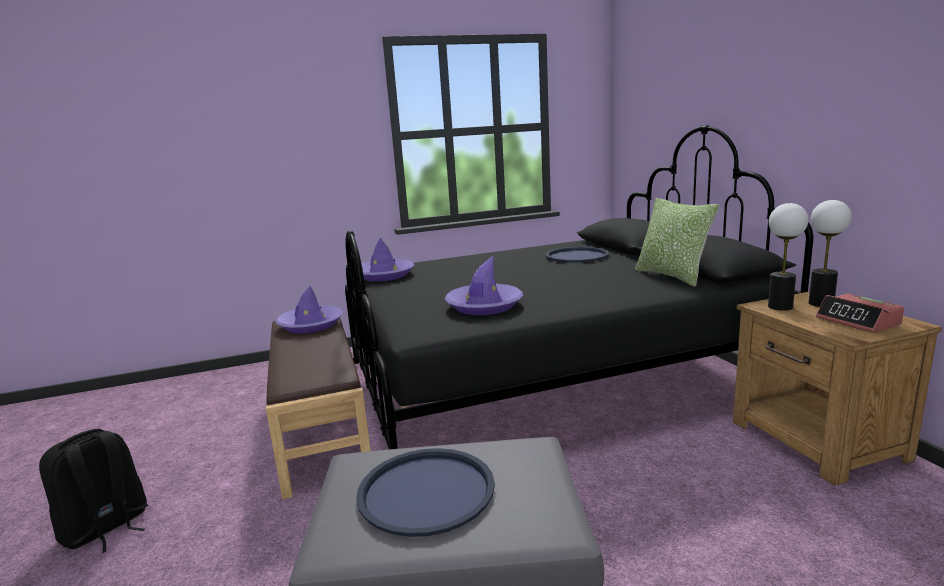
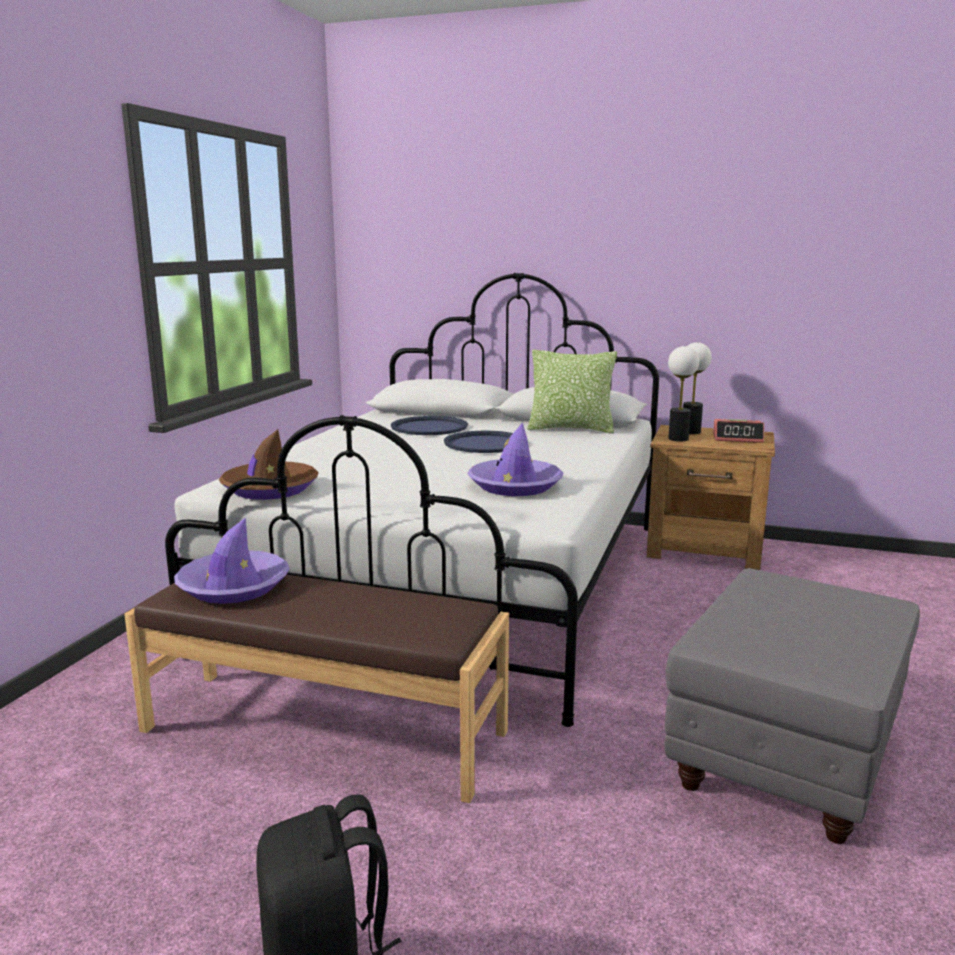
camera: 55 degrees left, 0 degrees up
black bed [345,125,814,449] -> white bed [165,273,659,727]
blue tray [356,448,495,537] -> blue tray moved to [444,431,513,453]
purple hat [362,238,414,282] -> brown hat [219,429,319,500]

